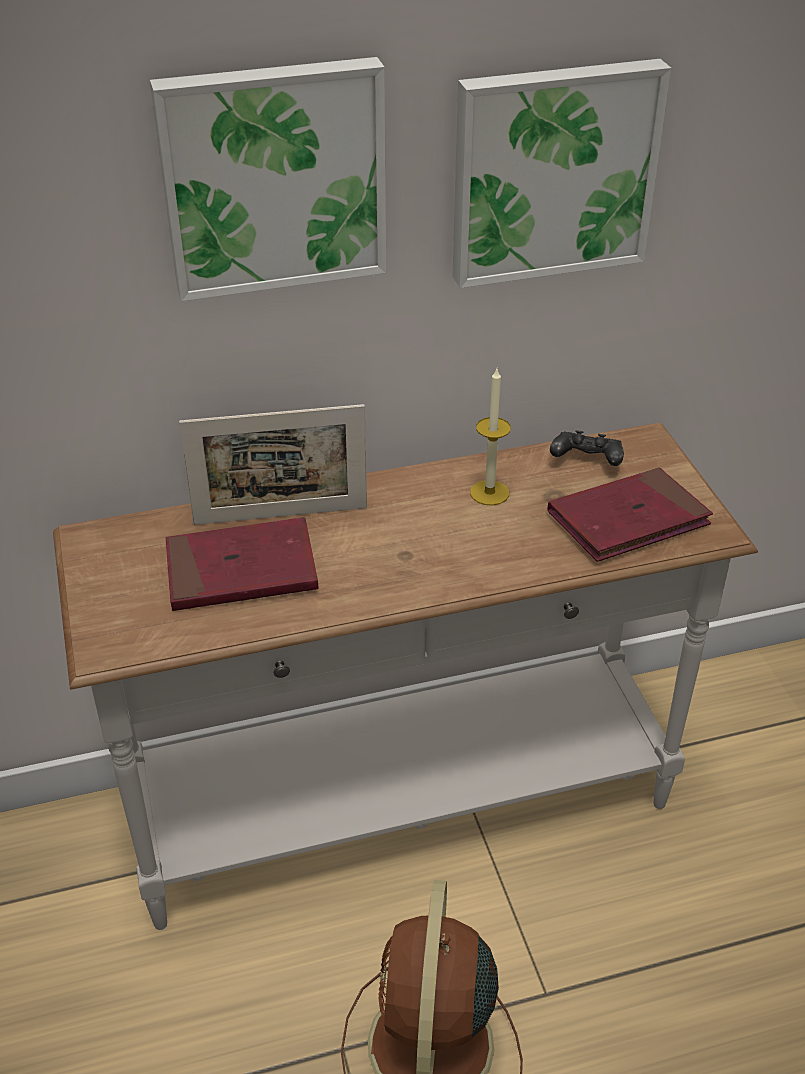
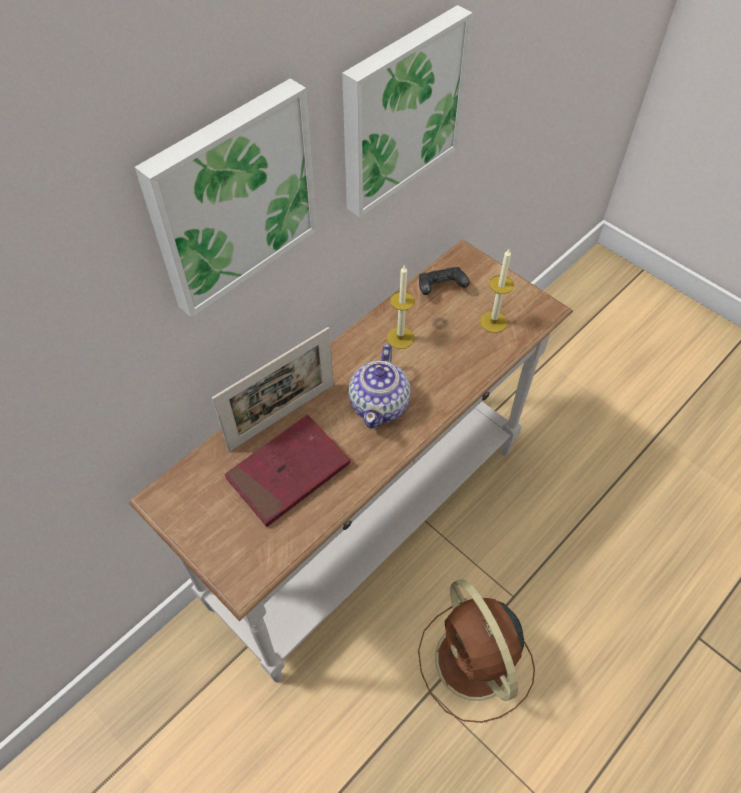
camera: 30 degrees left, 15 degrees up
red book [547,468,713,562] -> candle [480,249,514,333]
none -> teapot [349,344,411,429]

